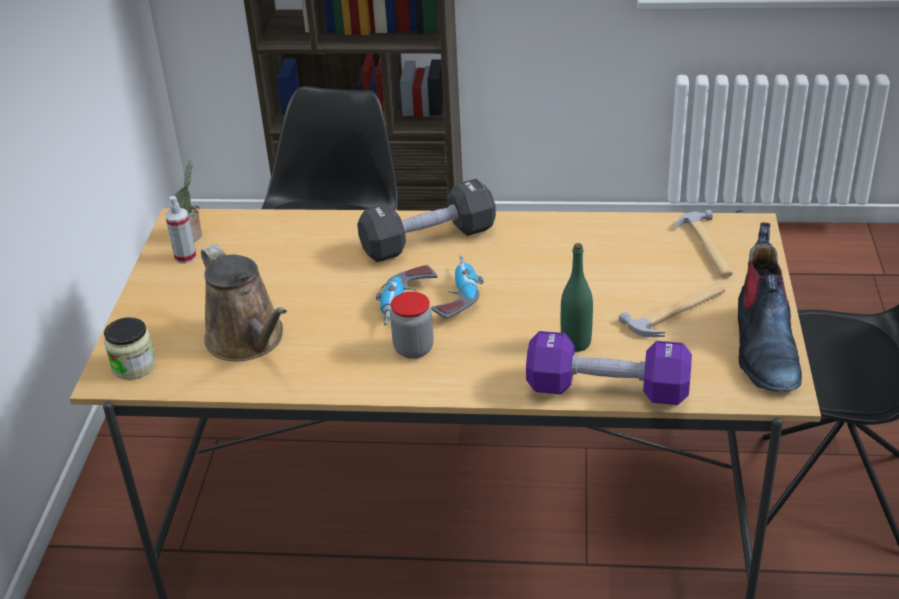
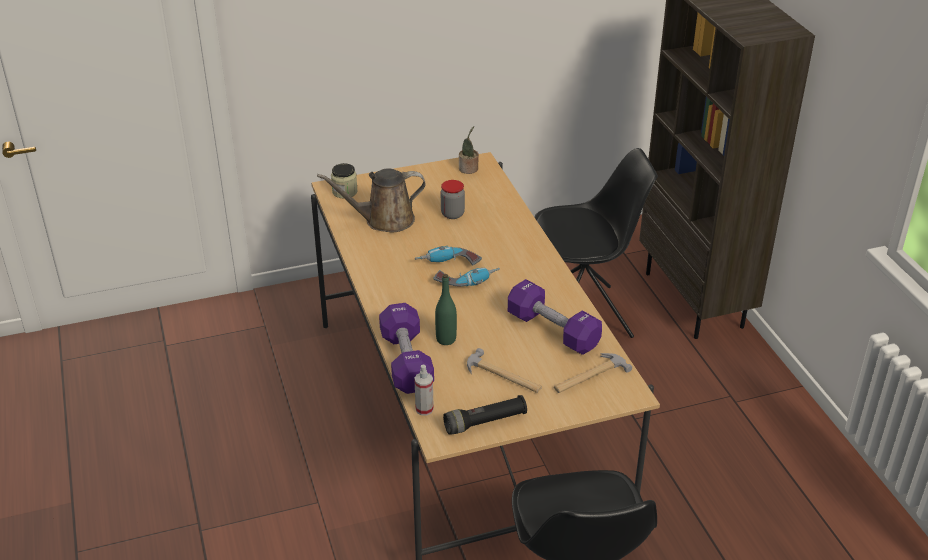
camera: 65 degrees right, 0 degrees up
spray bottle [166,196,196,264] -> spray bottle moved to [414,365,434,416]
brown watering can [201,244,287,361] -> brown watering can turned 45 degrees clockwise [317,168,426,233]
black dumbbell [357,179,496,262] -> none
jar [390,292,434,359] -> jar moved to [441,180,465,219]
boot [738,223,802,392] -> black flashlight [443,395,527,435]
none -> purple dumbbell [508,279,602,355]

